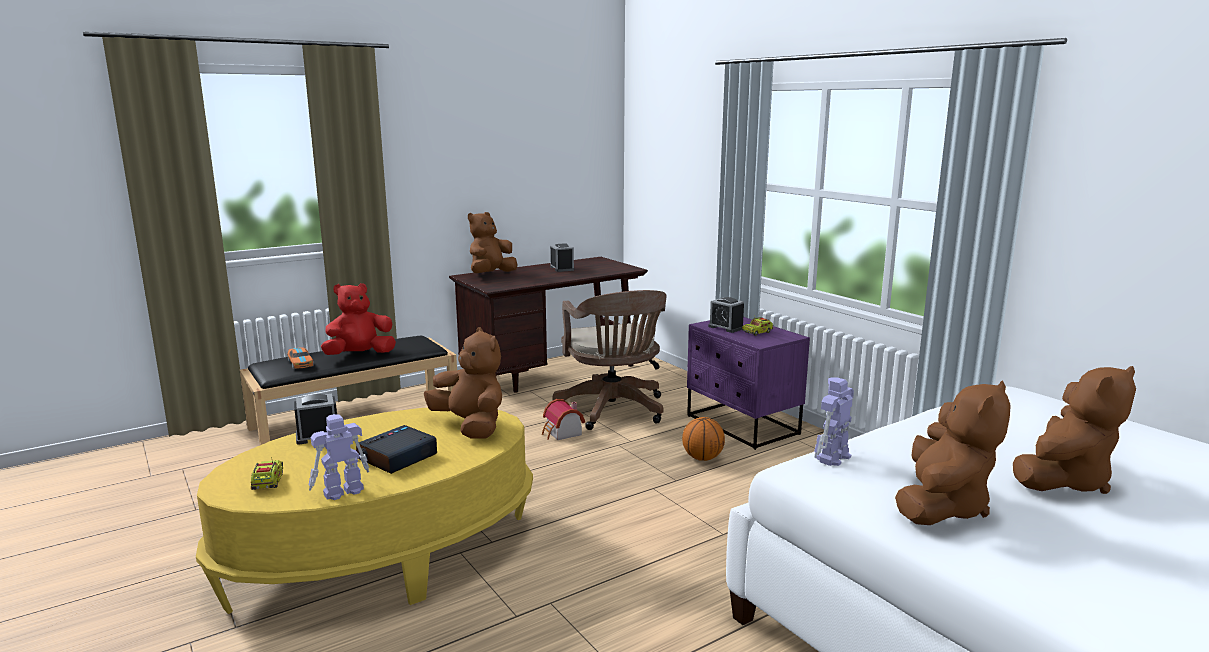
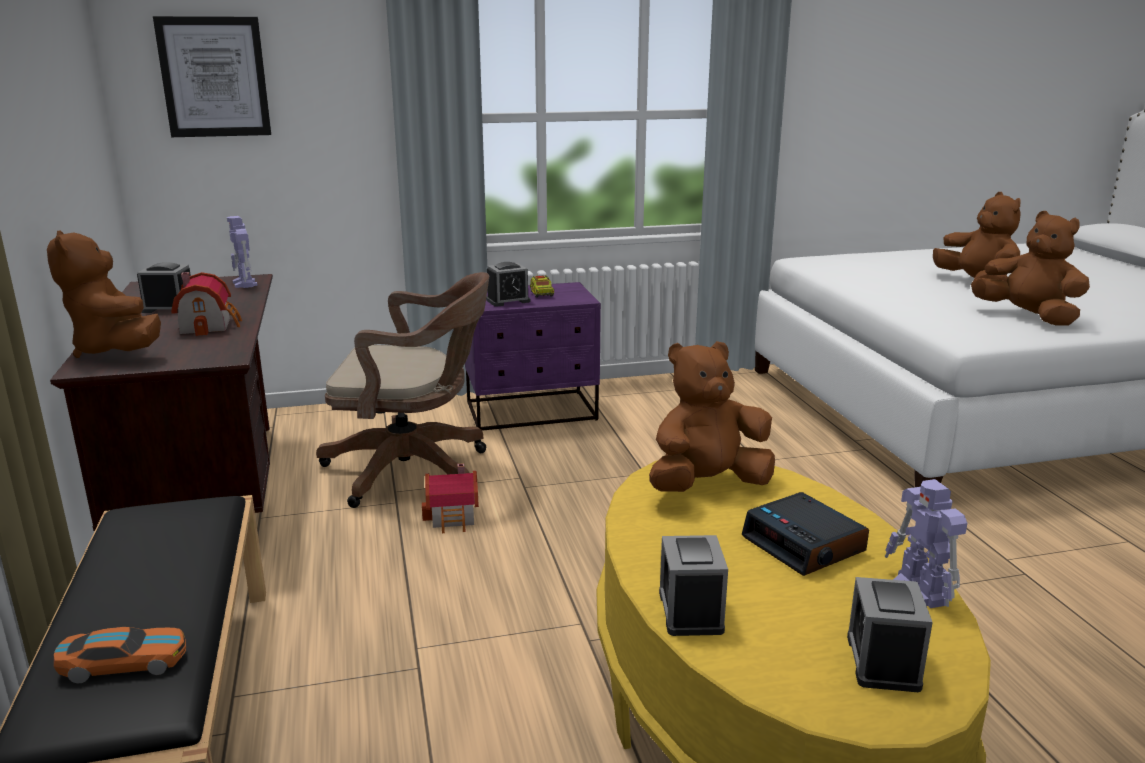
camera: 70 degrees left, 5 degrees up
toy truck [251,460,283,490] -> alarm clock [847,577,933,692]
red plush toy [321,283,396,355] -> none
basketball [682,417,725,461] -> none
toy robot [814,377,854,466] -> toy robot moved to [227,216,257,288]
none -> picture [153,16,271,137]
none -> toy house [171,272,242,336]

